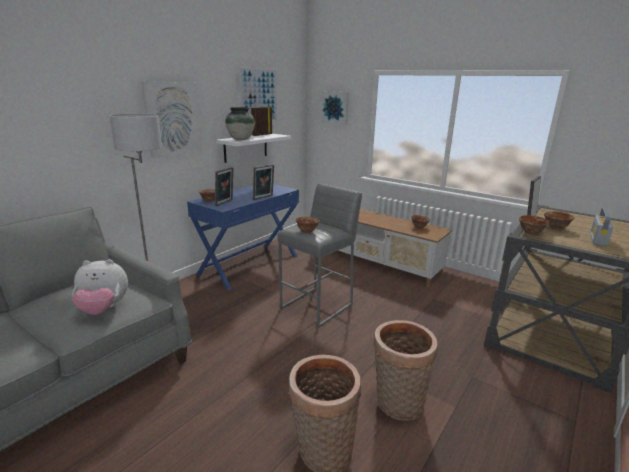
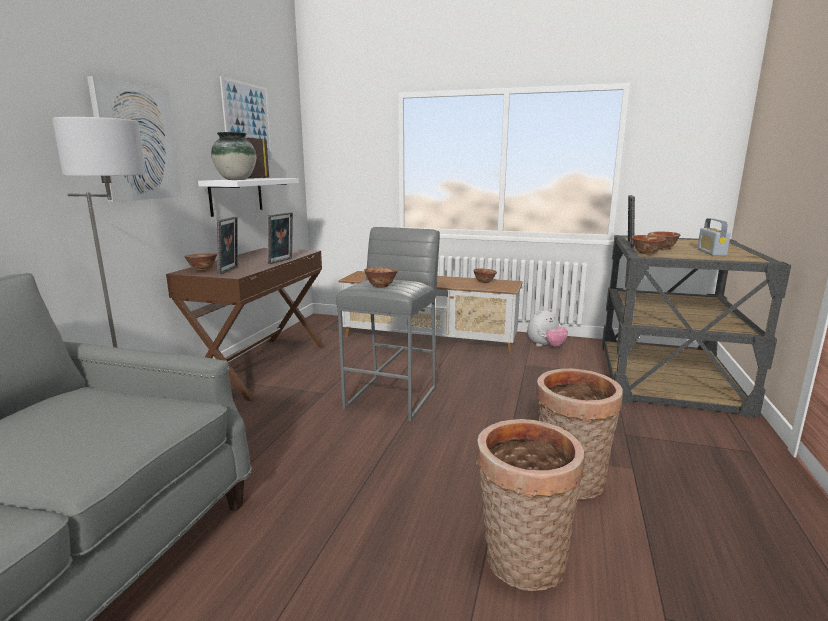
camera: 20 degrees left, 5 degrees down
plush toy [72,259,128,315] -> plush toy moved to [527,309,568,347]
blue console table [187,184,299,290] -> brown console table [166,248,325,401]
picture [321,91,349,124] -> none

